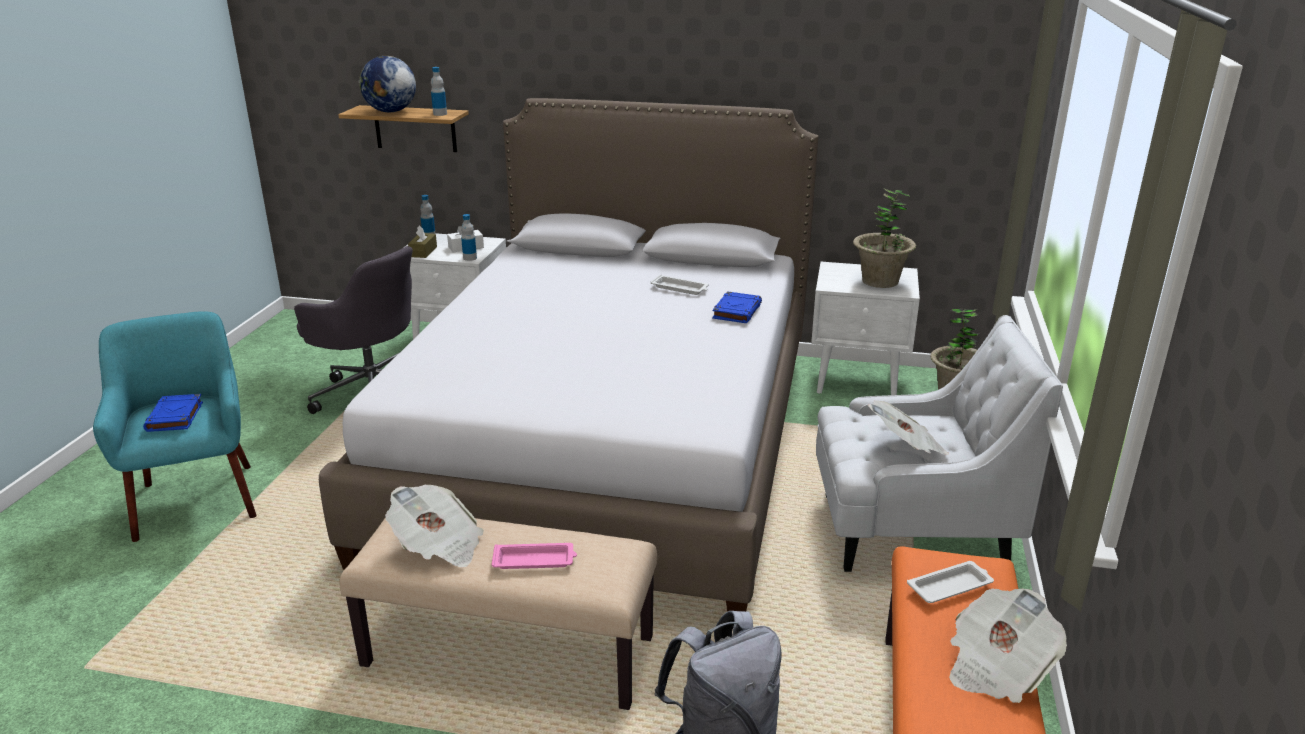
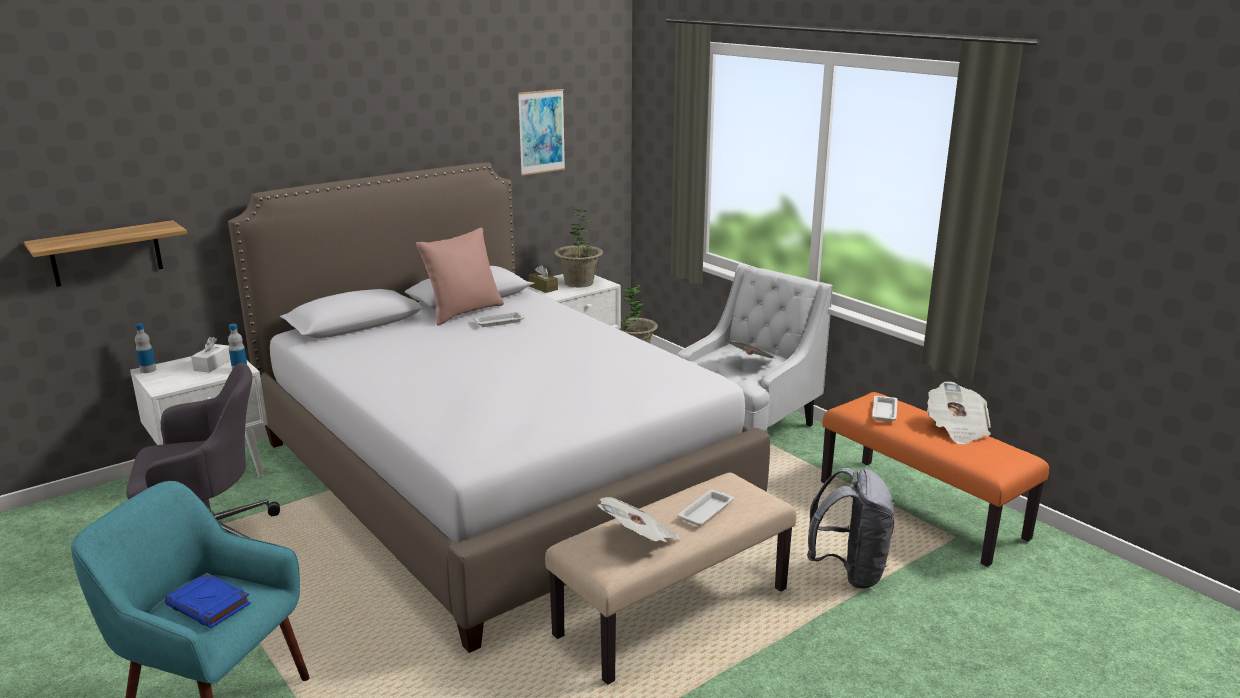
camera: 50 degrees left, 5 degrees down
globe [359,56,416,112] -> none
brown tissue box [408,225,437,258] -> brown tissue box moved to [529,265,558,293]
bottle [431,67,447,116] -> none
pink tray [492,543,577,569] -> white tray [677,490,734,526]
blue book [712,291,762,323] -> none
none -> pink pillow [416,228,504,326]
none -> picture [518,89,565,176]

